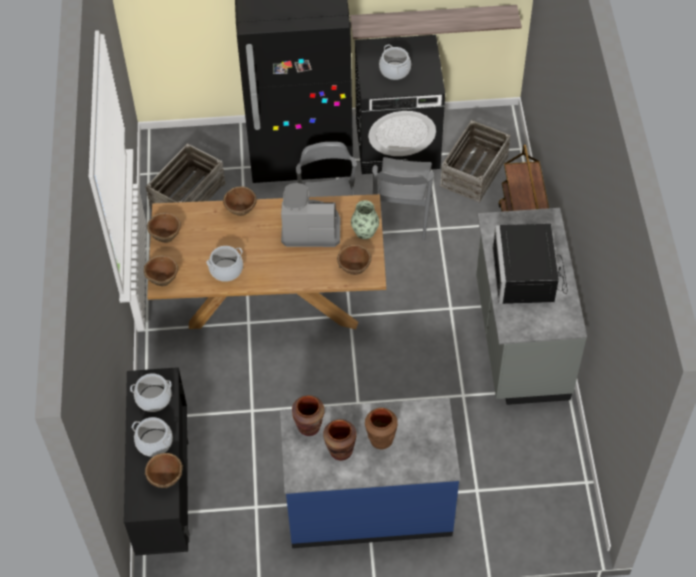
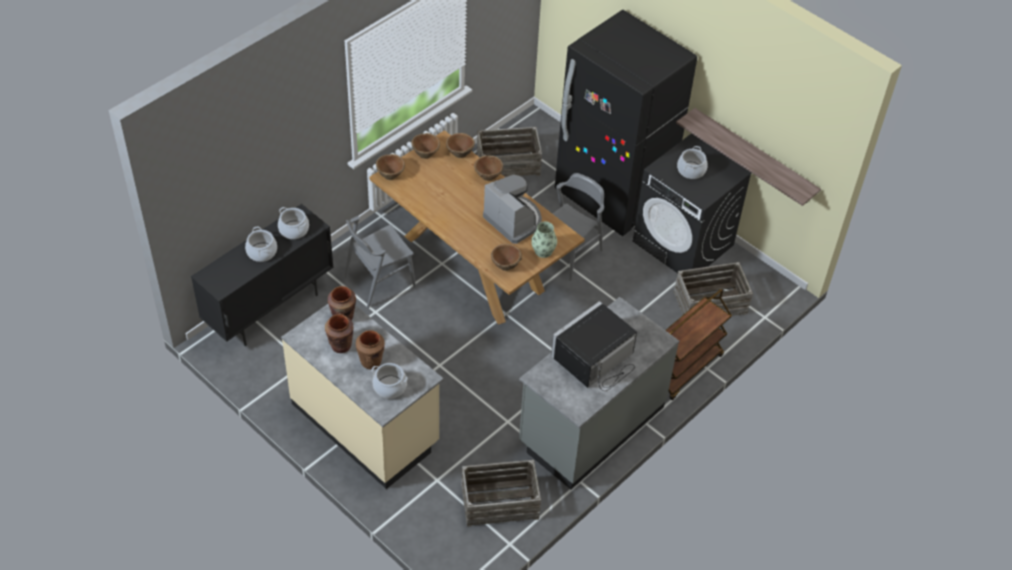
camera: 45 degrees right, 5 degrees down
brown bowl [144,453,183,488] -> brown bowl moved to [446,133,475,158]
cooking pot [206,246,243,282] -> cooking pot moved to [371,363,408,399]
blue counter [280,398,461,548] -> beige counter [281,304,444,489]
grey chair [372,157,434,241] -> grey chair moved to [344,216,416,309]
none -> crate [461,460,541,527]

